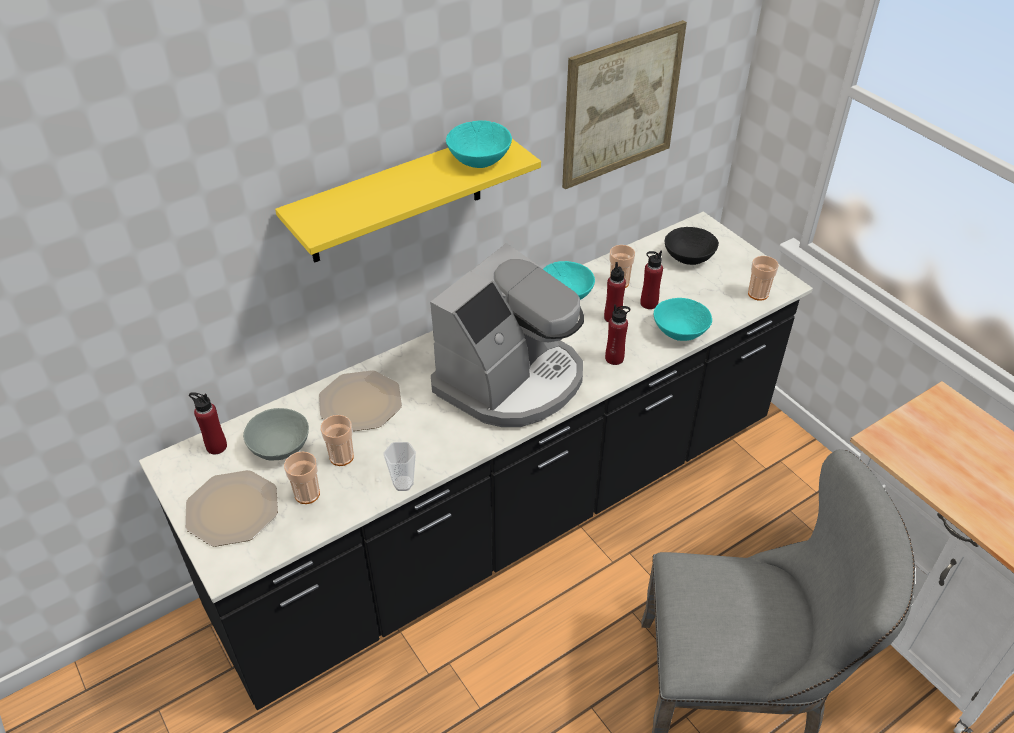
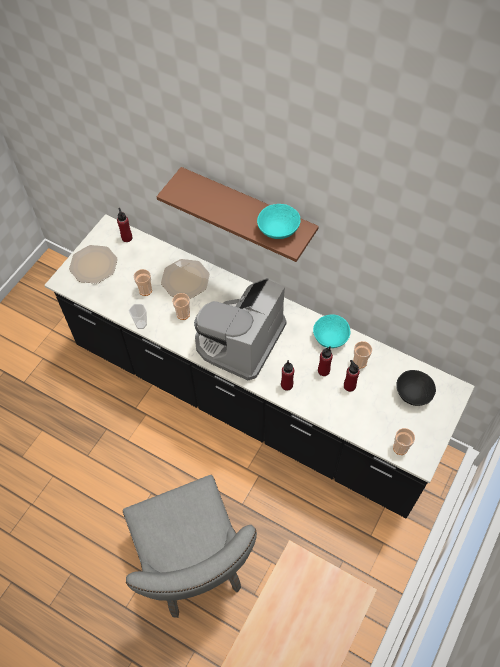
camera: 65 degrees right, 15 degrees up
grey bowl [243,408,309,460] -> none
yellow shelf [275,139,541,263] -> brown shelf [157,167,319,262]
cup [284,451,320,504] -> cup moved to [172,293,190,320]
coffee machine [430,243,584,427] -> coffee machine turned 105 degrees clockwise [194,278,287,380]
picture [562,20,687,189] -> none
turquoise bowl [654,298,712,341] -> none

